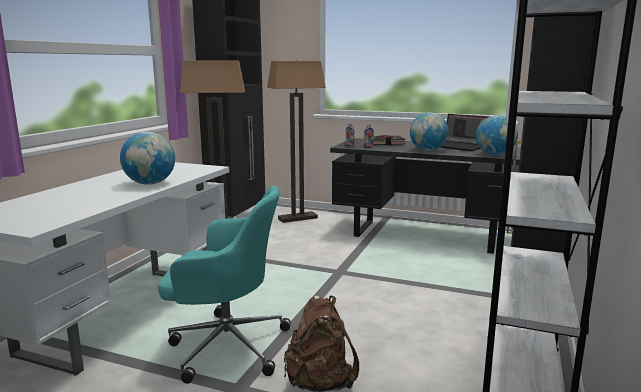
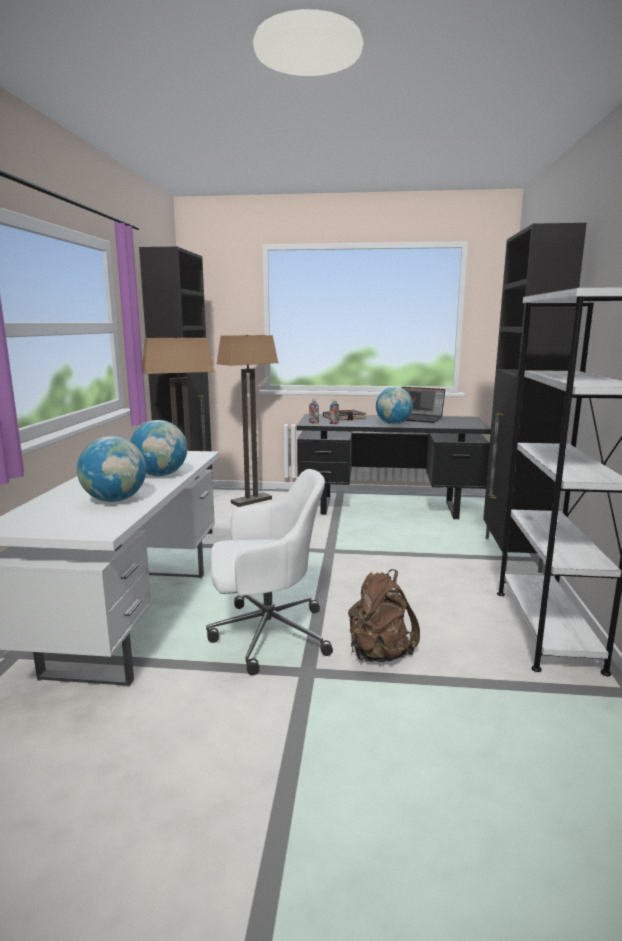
camera: 15 degrees left, 0 degrees up
turquoise office chair [158,186,291,384] -> white office chair [206,469,333,675]
globe [476,115,518,156] -> globe moved to [77,436,146,502]

